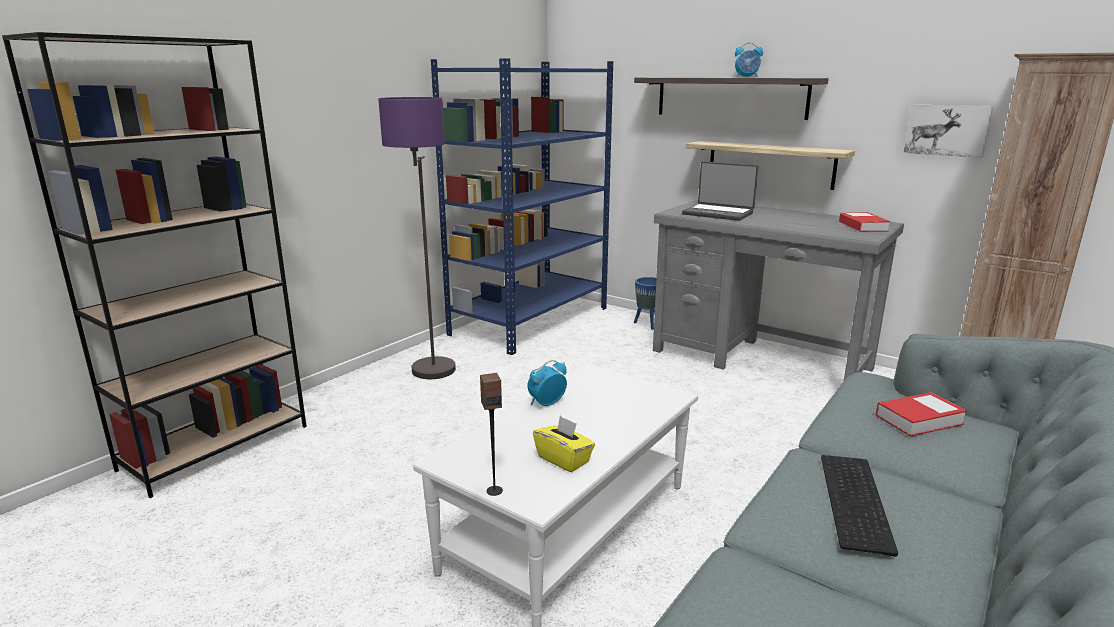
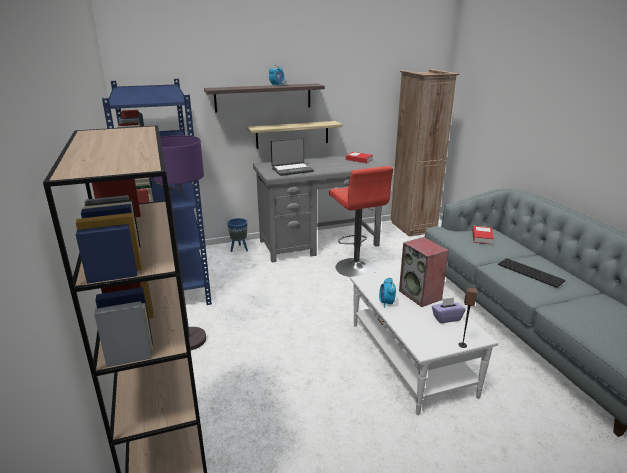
camera: 55 degrees left, 5 degrees up
yellow tissue box [533,416,595,472] -> purple tissue box [432,298,465,323]
picture [903,104,993,158] -> none
none -> red stool [329,166,393,277]
none -> speaker [399,237,449,307]

